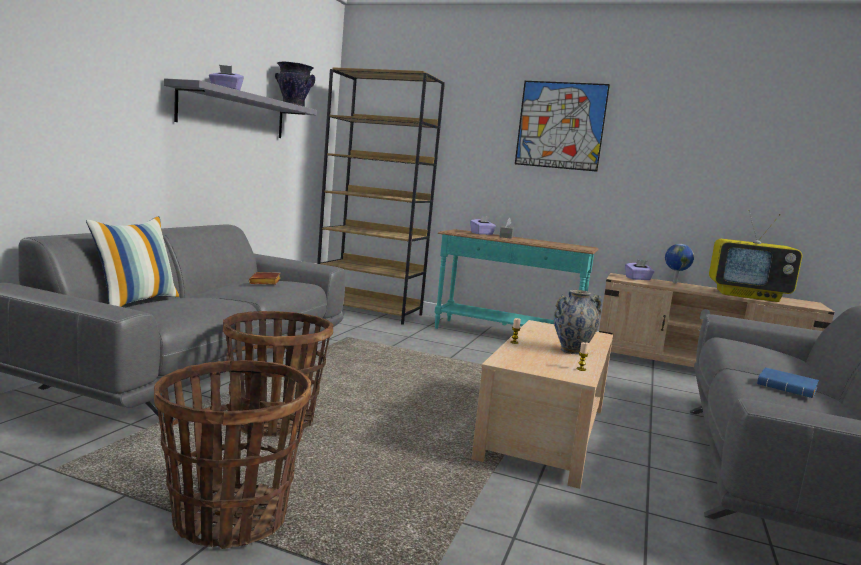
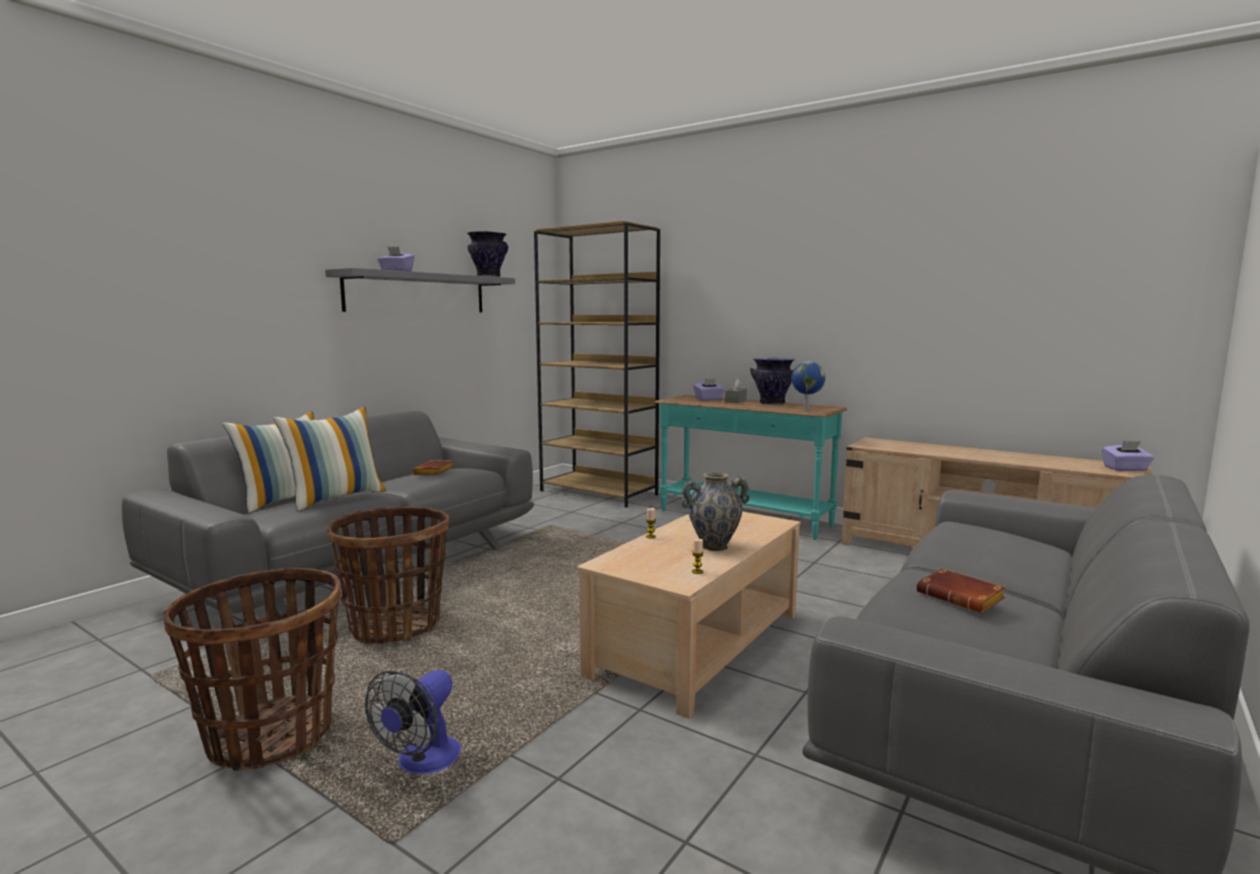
camera: 15 degrees right, 0 degrees up
picture [515,81,610,172] -> none
purple tissue box [625,260,655,280] -> purple tissue box moved to [1102,441,1154,471]
globe [665,244,694,284] -> globe moved to [792,361,825,410]
television [709,210,802,302] -> none
blue book [757,367,819,398] -> brown book [916,568,1006,613]
none -> pillow [273,407,386,511]
none -> fan [365,670,461,774]
none -> vase [750,358,795,405]

